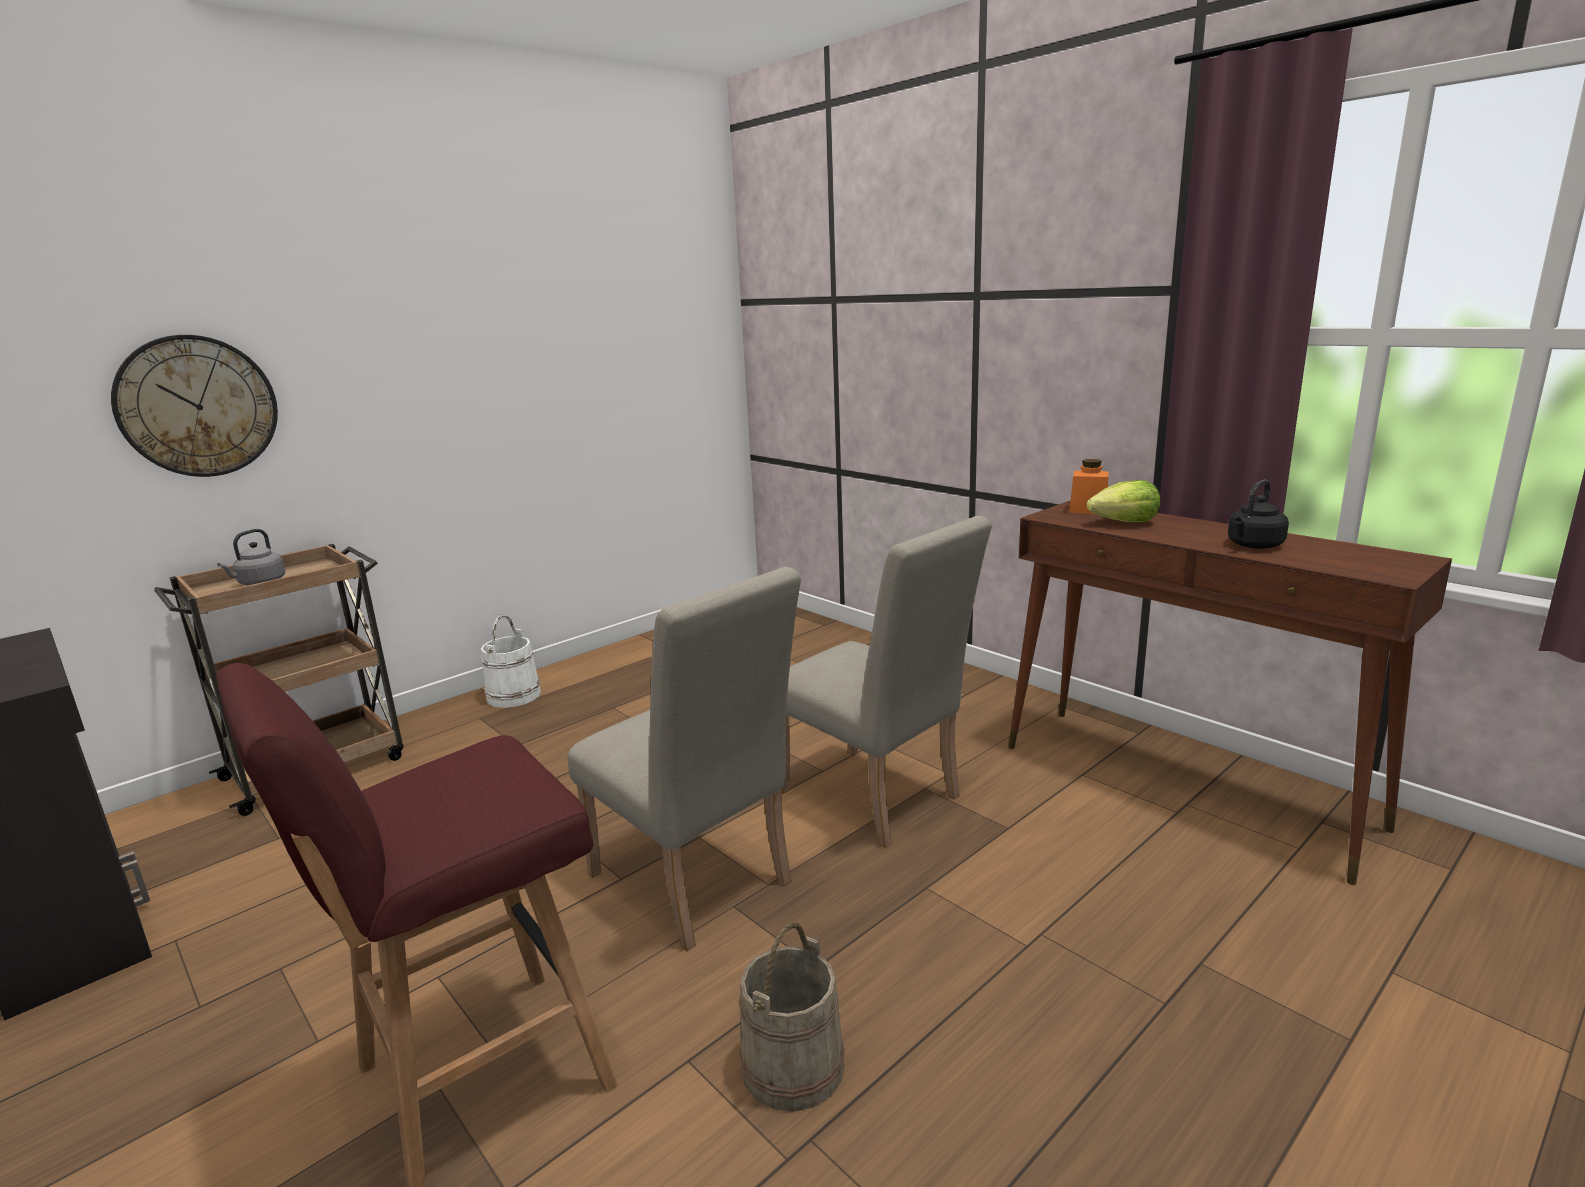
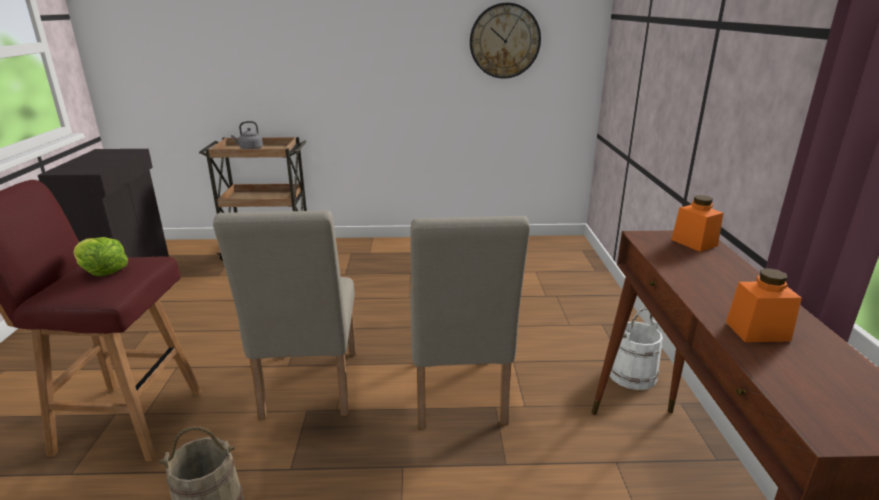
camera: 40 degrees right, 5 degrees up
wall clock [111,335,278,477] -> wall clock moved to [470,3,541,79]
white bucket [481,615,541,708] -> white bucket moved to [610,307,663,390]
lettuce [1087,480,1160,522] -> lettuce moved to [73,237,128,276]
black kettle [1228,480,1289,549] -> orange jar [726,268,802,342]

